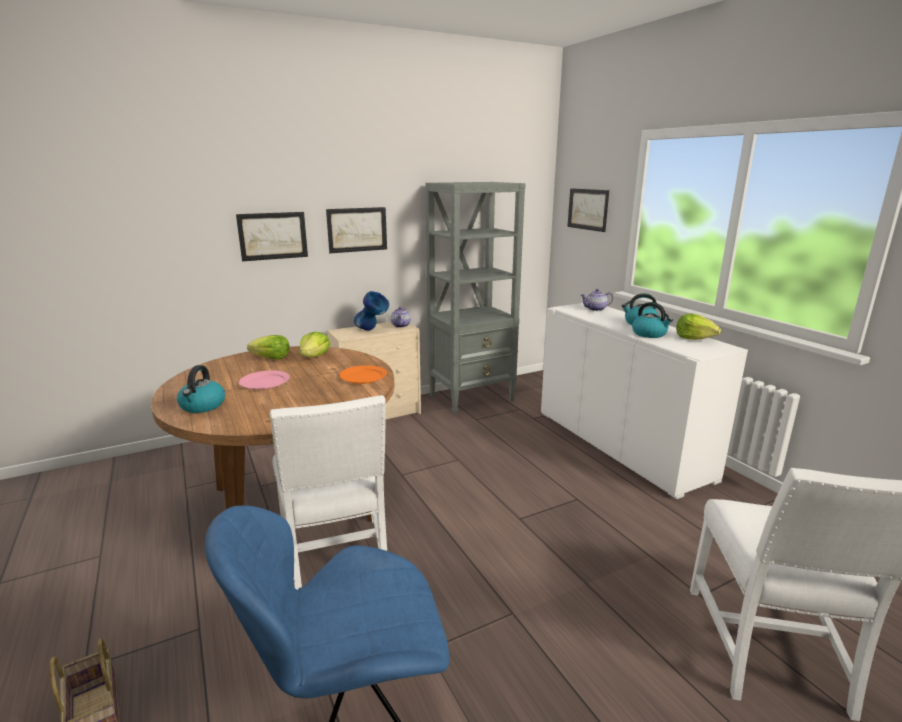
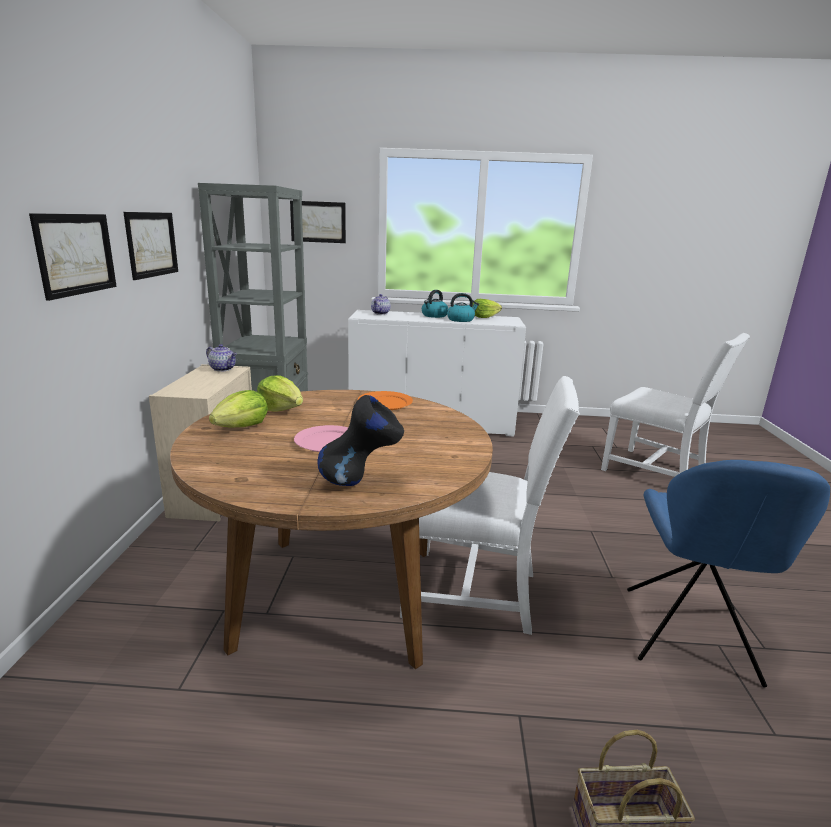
camera: 60 degrees left, 0 degrees up
kettle [177,365,225,413] -> black vase [318,395,404,486]
blue vase [354,291,389,331] -> none

